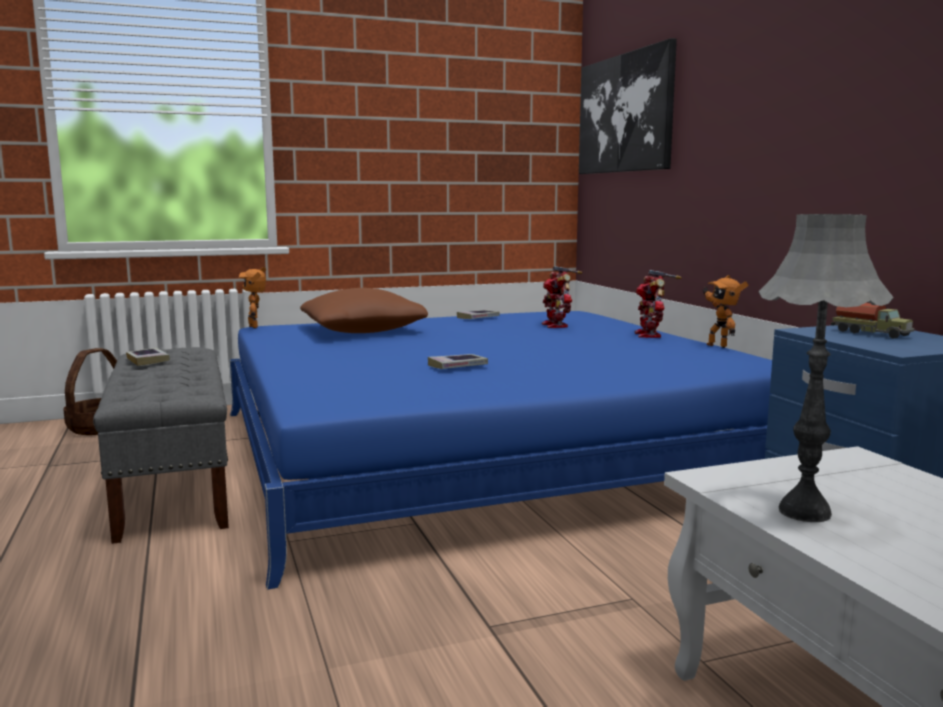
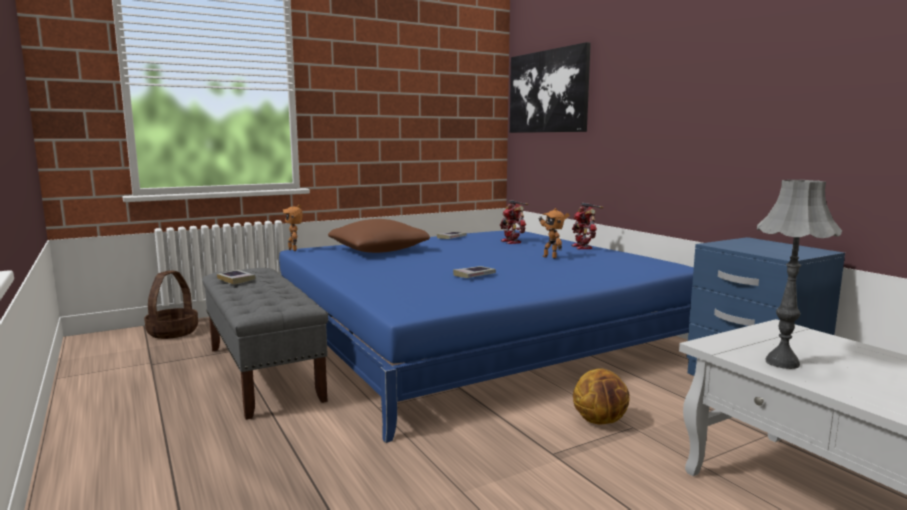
camera: 10 degrees left, 0 degrees up
toy robot [702,275,749,348] -> toy robot moved to [538,208,570,259]
toy truck [831,303,915,339] -> none
none -> basketball [573,369,630,425]

